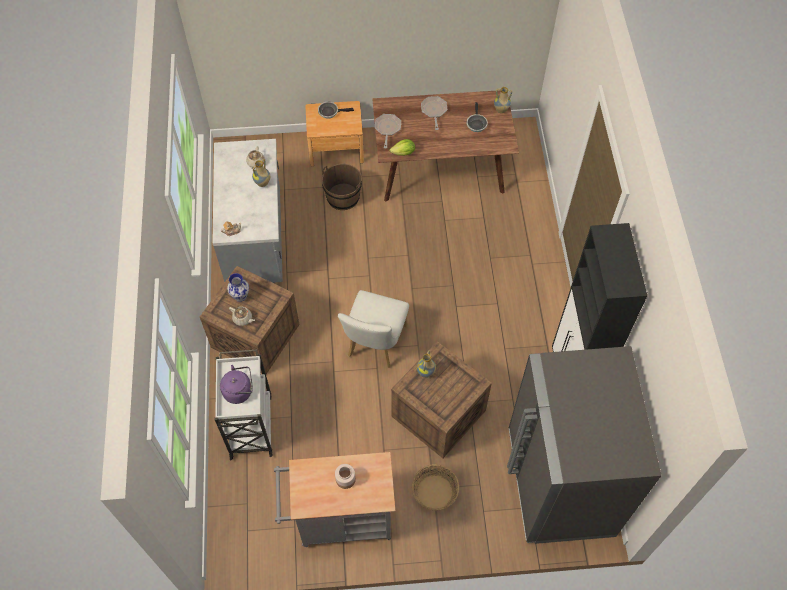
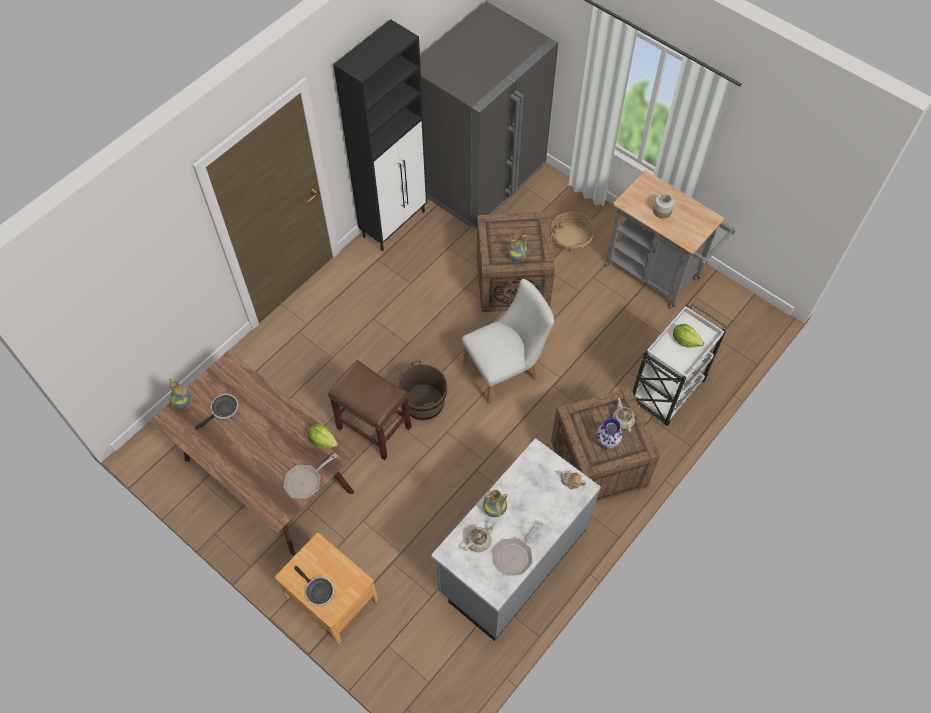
camera: 135 degrees left, 0 degrees up
purple kettle [220,365,253,404] -> lettuce [673,324,704,348]
brown bucket [322,164,362,210] -> brown bucket moved to [398,360,447,421]
frying pan [421,96,447,130] -> frying pan moved to [494,522,544,576]
none -> brown stool [328,360,412,460]

